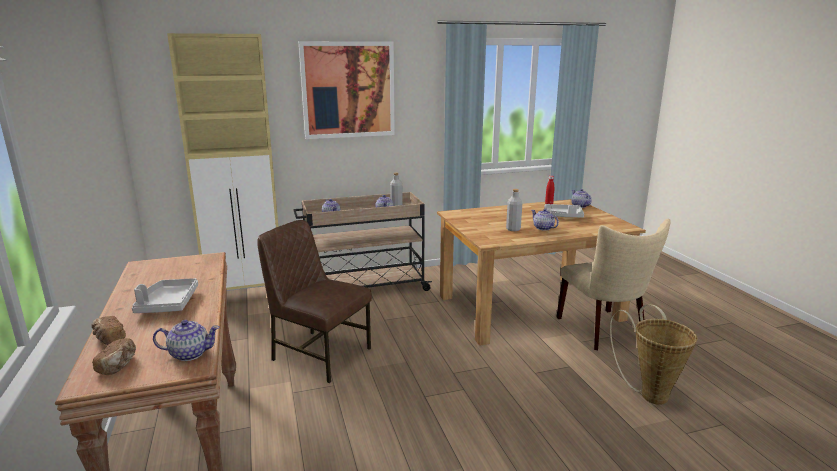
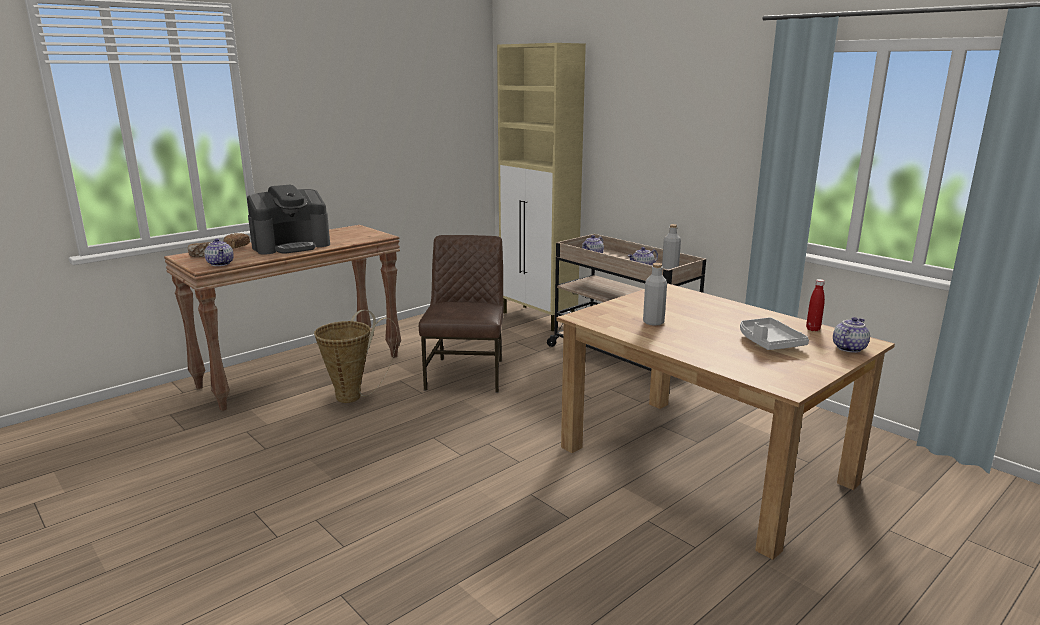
camera: 65 degrees right, 0 degrees up
grey tray [132,278,198,313] -> coffee machine [247,185,330,255]
picture [298,41,395,139] -> none
teapot [531,209,559,231] -> none
beige chair [556,218,671,350] -> none
basket [610,304,697,405] -> basket moved to [314,310,397,403]

